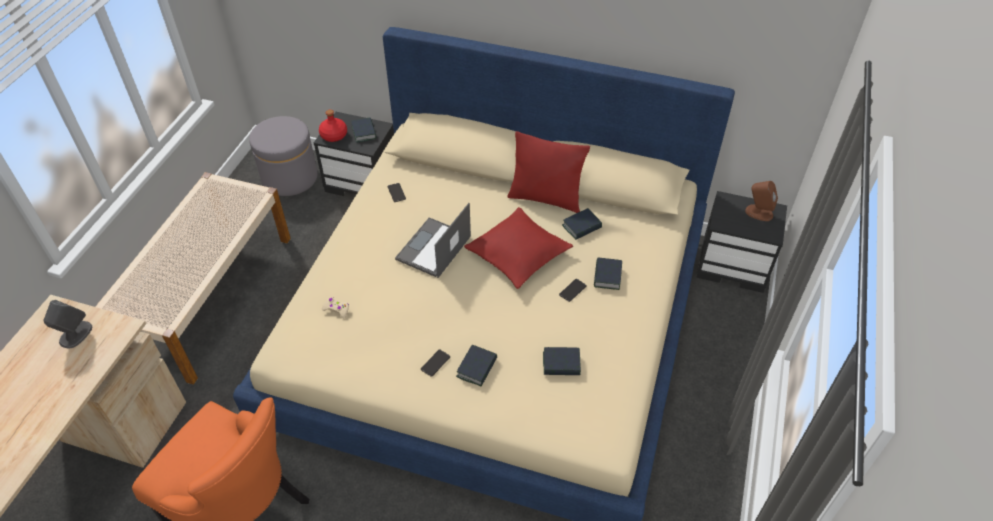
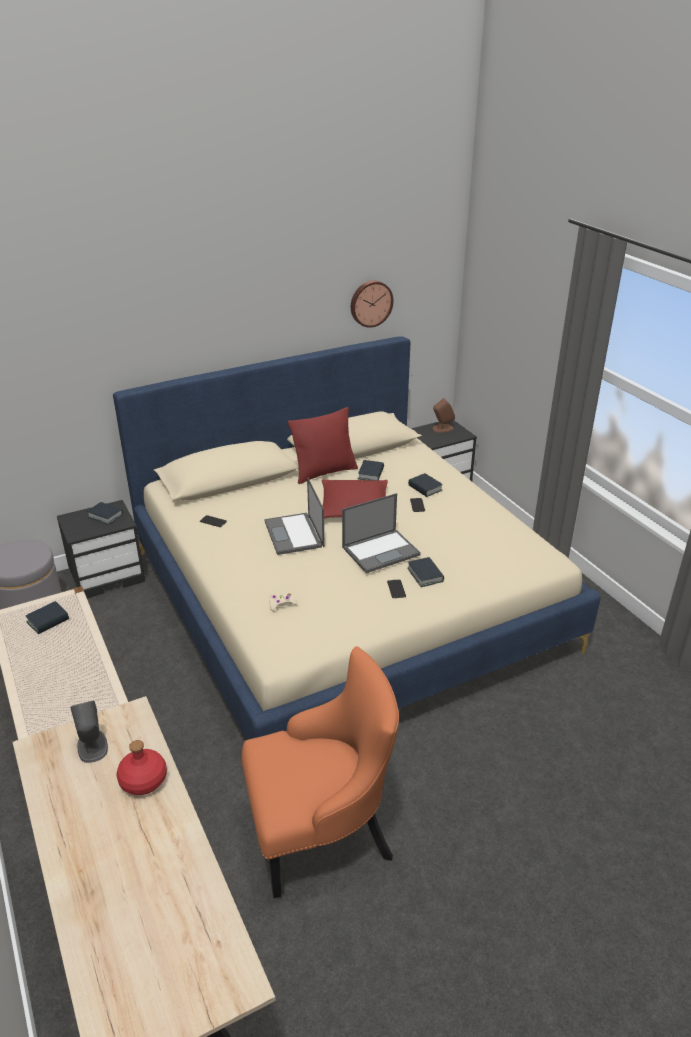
camera: 45 degrees left, 15 degrees down
red bottle [319,110,347,142] -> red bottle moved to [117,740,167,795]
book [543,347,581,375] -> book moved to [26,601,69,634]
none -> laptop [342,493,421,573]
none -> wall clock [351,281,393,328]

